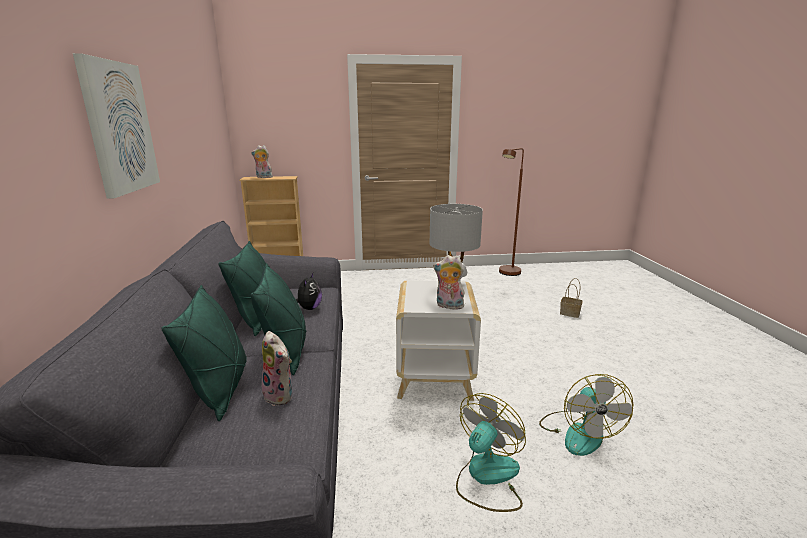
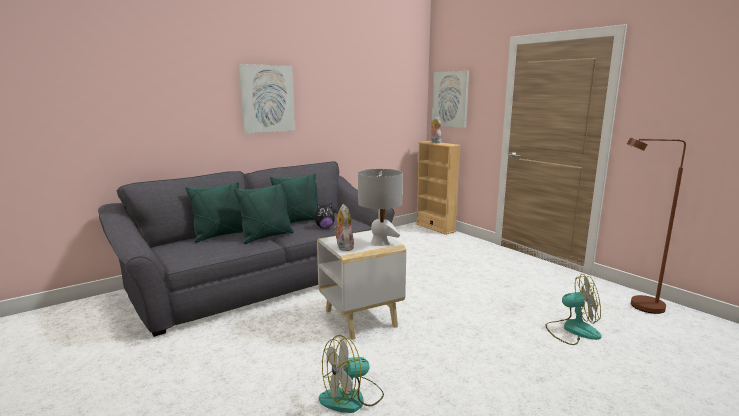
camera: 60 degrees right, 5 degrees down
plush toy [262,331,292,406] -> none
fan [456,393,526,512] -> fan moved to [545,274,602,345]
basket [560,278,583,318] -> none
none -> picture [432,71,469,128]

